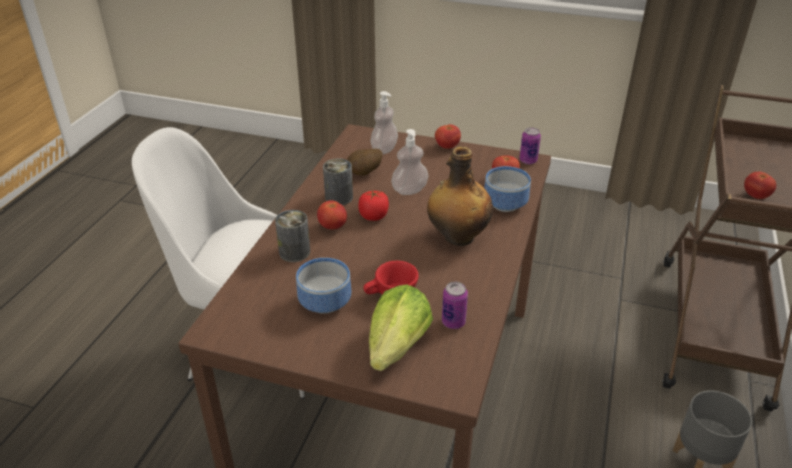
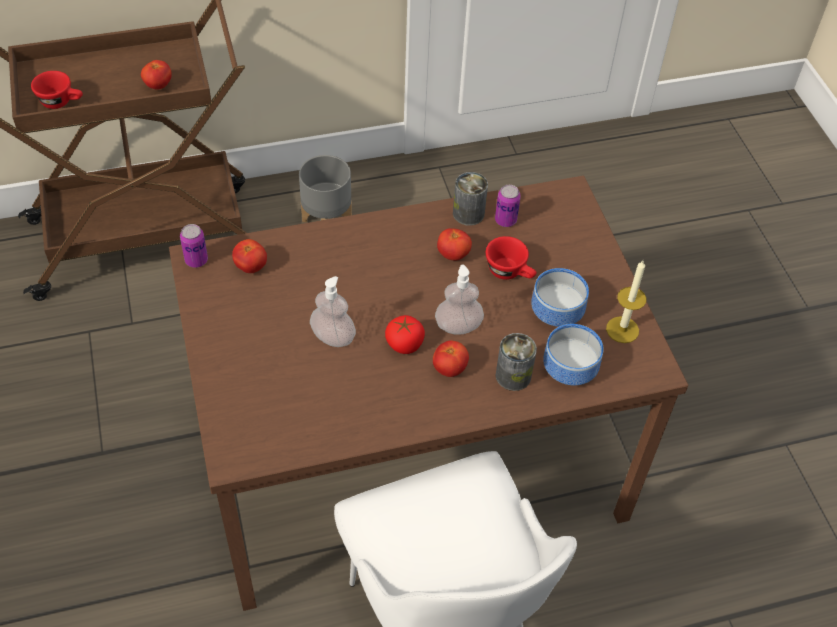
camera: 125 degrees left, 15 degrees up
can [323,158,353,205] -> can moved to [453,172,488,226]
potato [347,149,382,175] -> none
lettuce [369,284,433,371] -> none
soap dispenser [371,91,398,154] -> soap dispenser moved to [435,265,484,335]
bottle [427,147,493,246] -> none
tomato [435,124,461,149] -> tomato moved to [437,228,472,261]
bowl [484,166,531,212] -> bowl moved to [543,324,604,385]
none -> red cup [31,71,83,109]
none -> candle [606,260,647,343]

